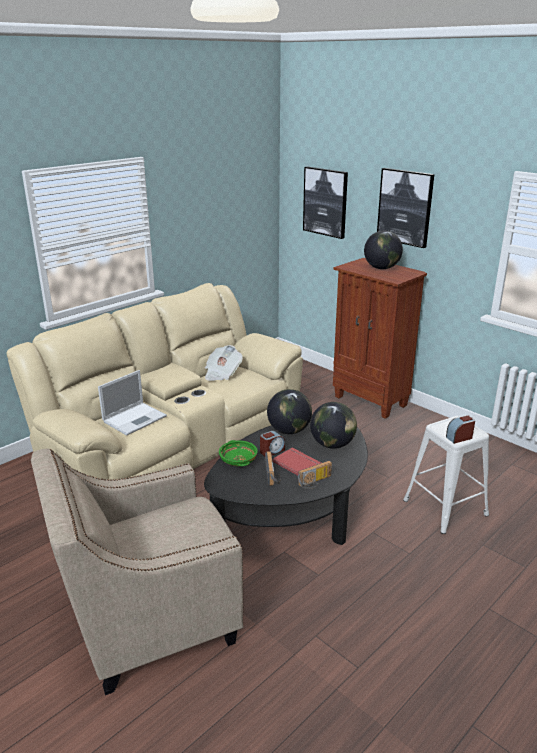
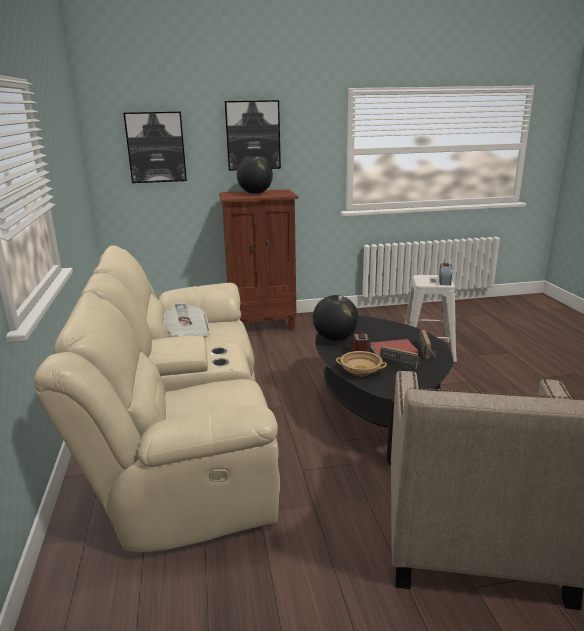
camera: 55 degrees left, 5 degrees down
laptop [98,370,167,436] -> none
green bowl [219,440,258,466] -> beige bowl [336,351,387,376]
globe [310,402,357,449] -> none

